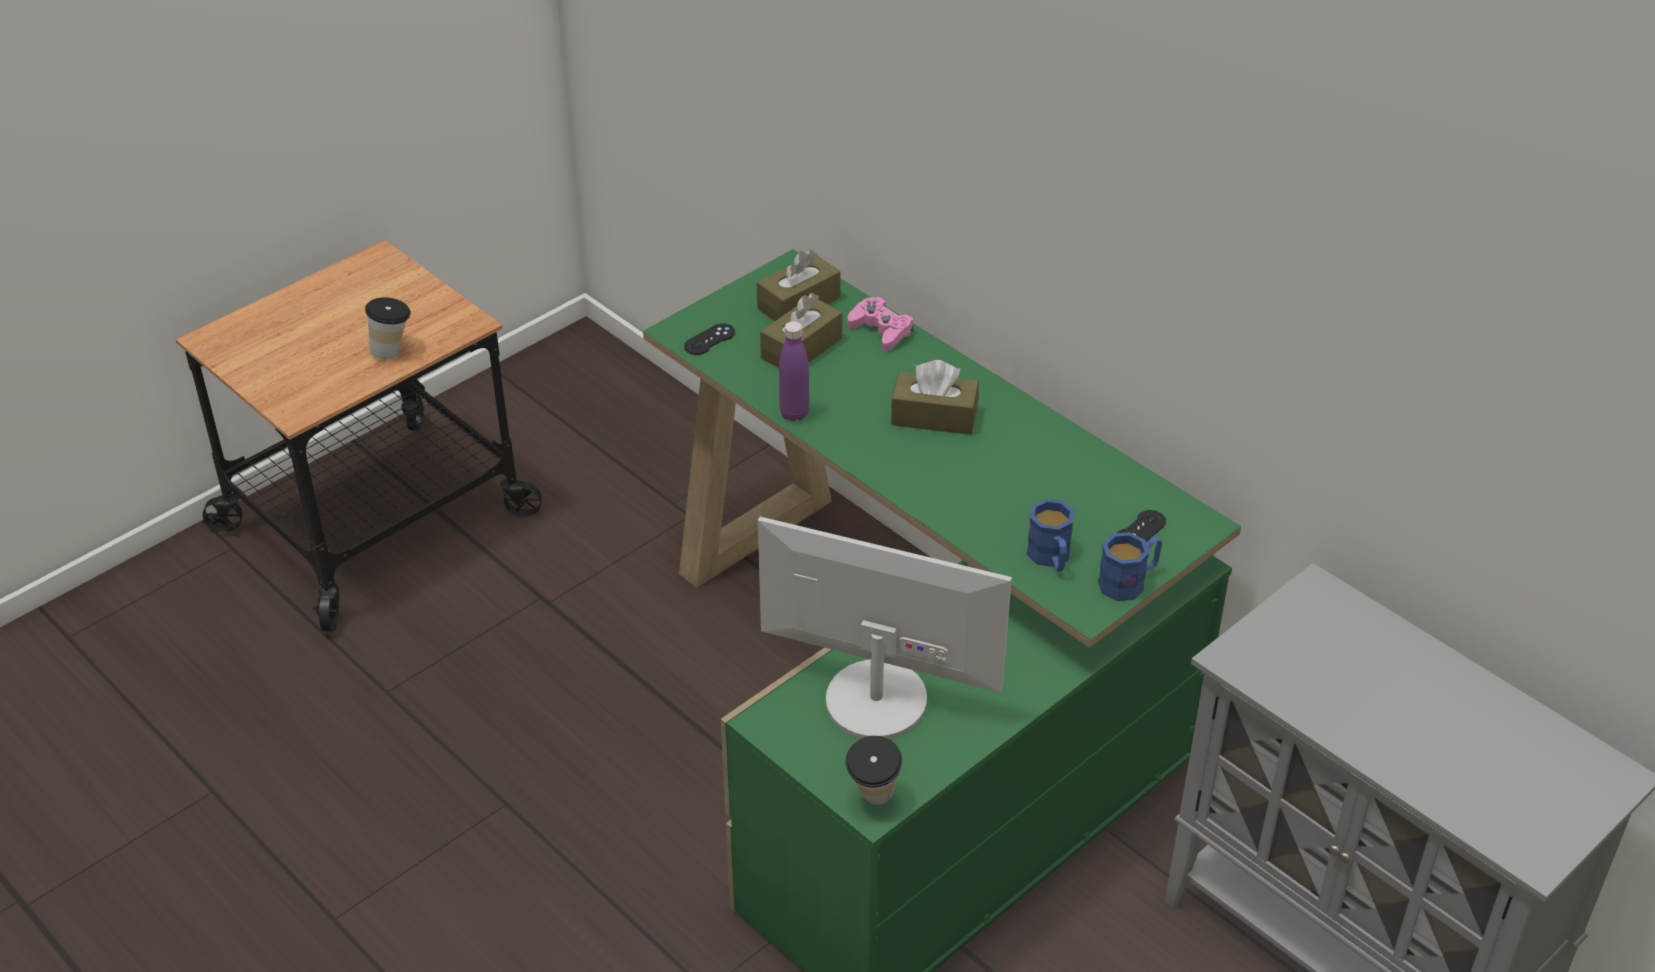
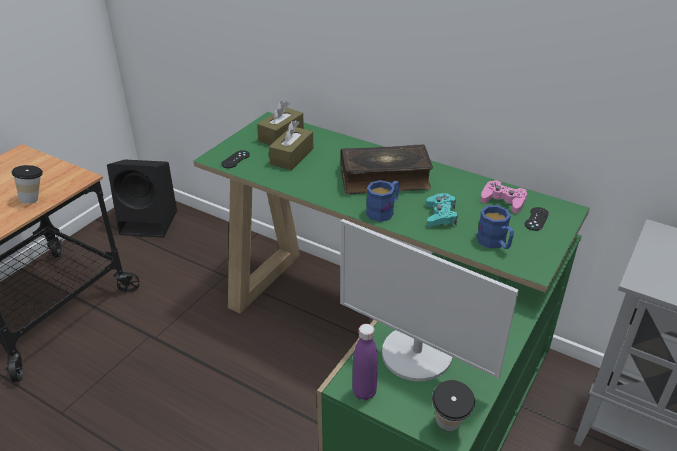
camera: 15 degrees left, 5 degrees down
monitor [758,517,1012,739] -> monitor turned 150 degrees counterclockwise [340,219,519,381]
purple bottle [779,321,809,421] -> purple bottle moved to [352,324,378,401]
pink game controller [847,297,914,351] -> pink game controller moved to [480,180,527,214]
brown tissue box [891,360,979,435] -> book [341,145,433,194]
blue mug [1098,532,1162,601] -> blue mug moved to [366,180,400,222]
none -> black speaker [107,160,177,238]
none -> turquoise game controller [426,193,457,227]

